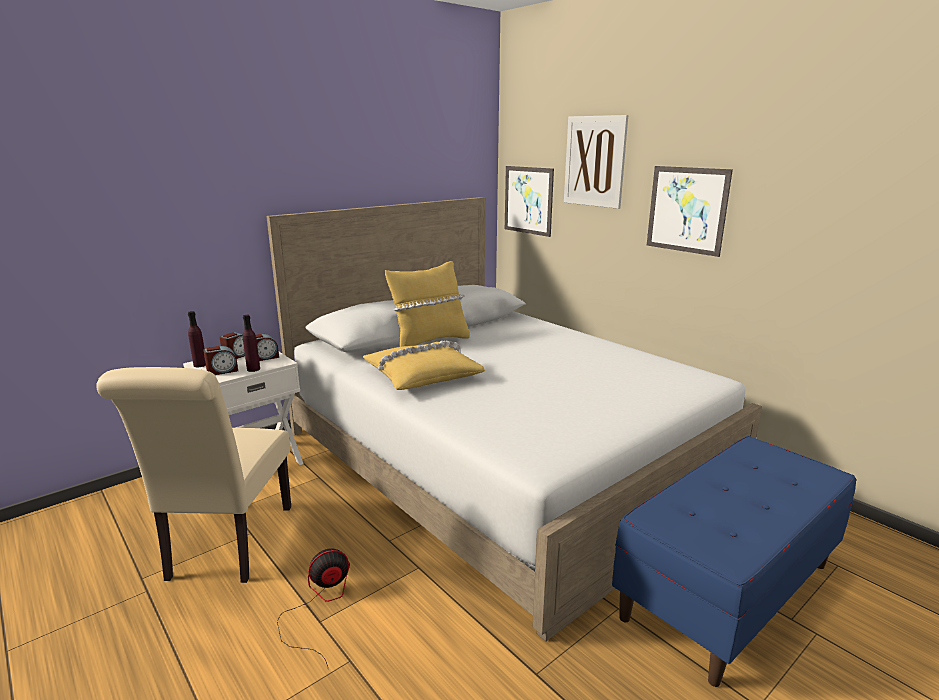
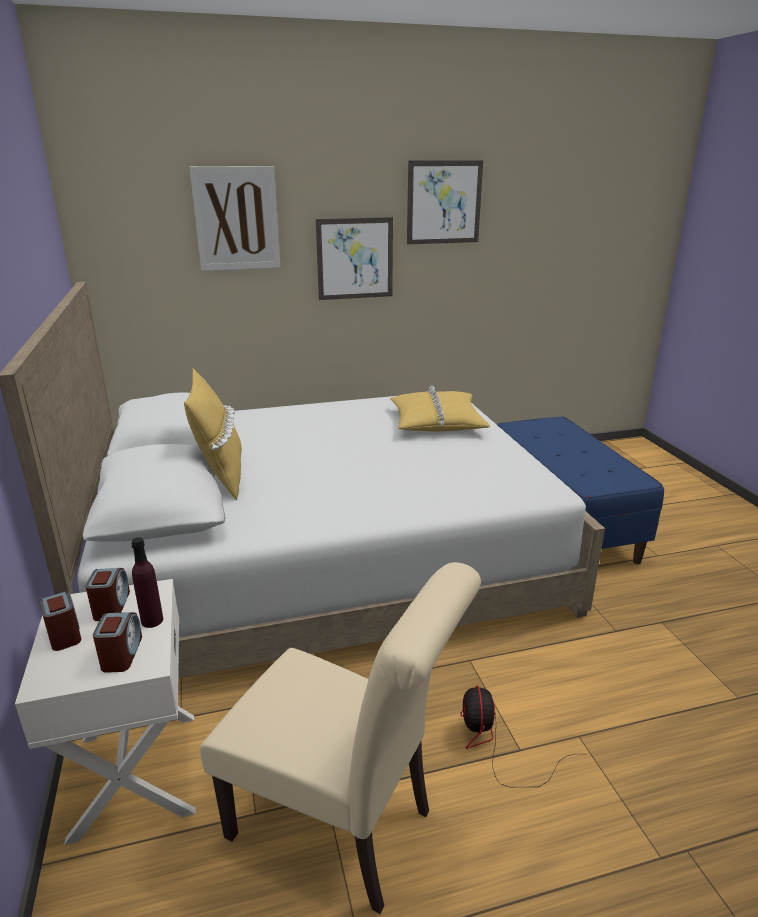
camera: 65 degrees left, 5 degrees up
purple bottle [188,311,206,367] -> none
yellow pillow [363,341,485,390] -> yellow pillow moved to [390,386,490,431]
picture [505,166,554,237] -> picture moved to [407,160,483,245]

